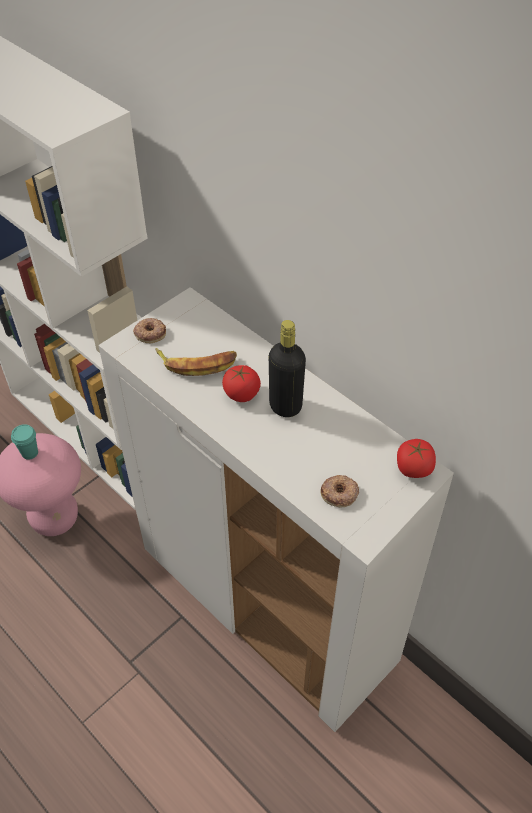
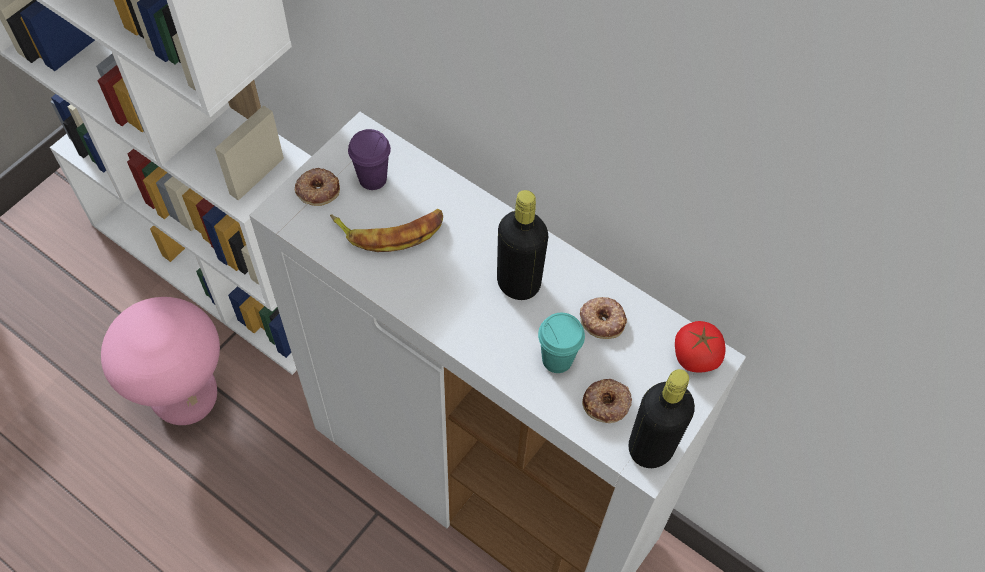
camera: 10 degrees left, 10 degrees up
turquoise cup [11,424,38,460] -> turquoise cup moved to [538,313,585,373]
tomato [222,365,261,402] -> none
none -> purple cup [348,129,391,190]
none -> donut [580,297,627,339]
none -> black bottle [629,369,695,468]

